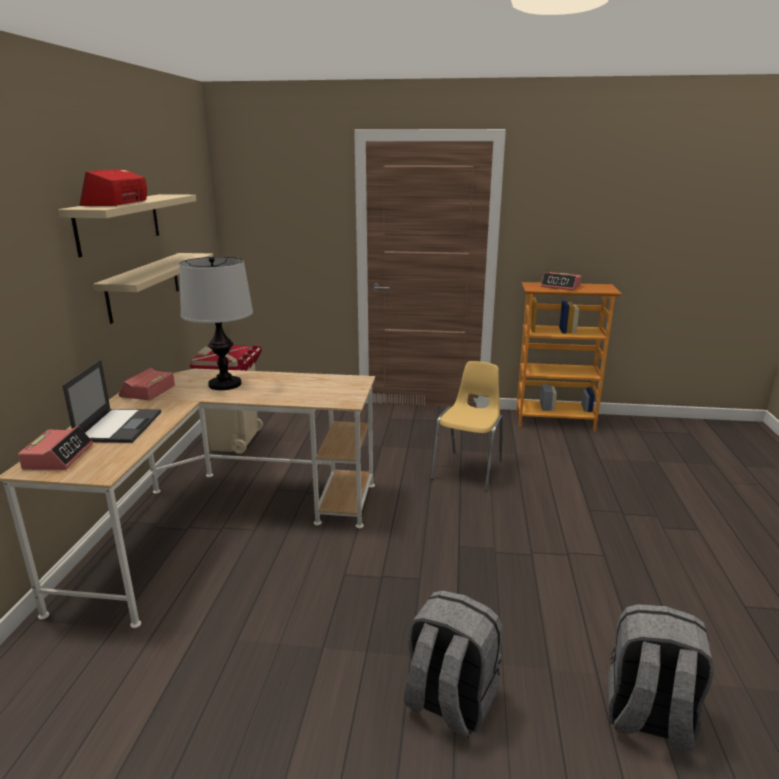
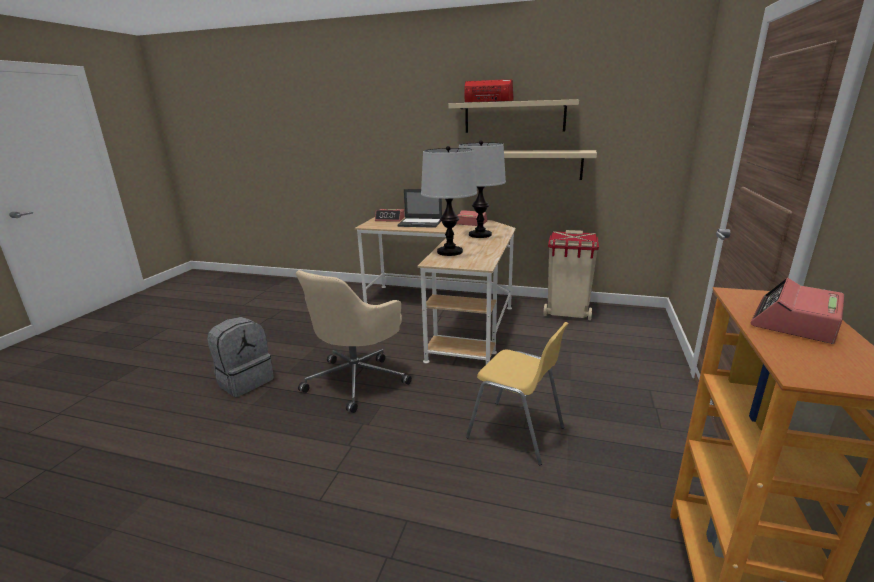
camera: 100 degrees right, 0 degrees up
grey backpack [608,604,714,752] -> none
none -> beige office chair [296,270,412,413]
none -> table lamp [421,146,477,256]

